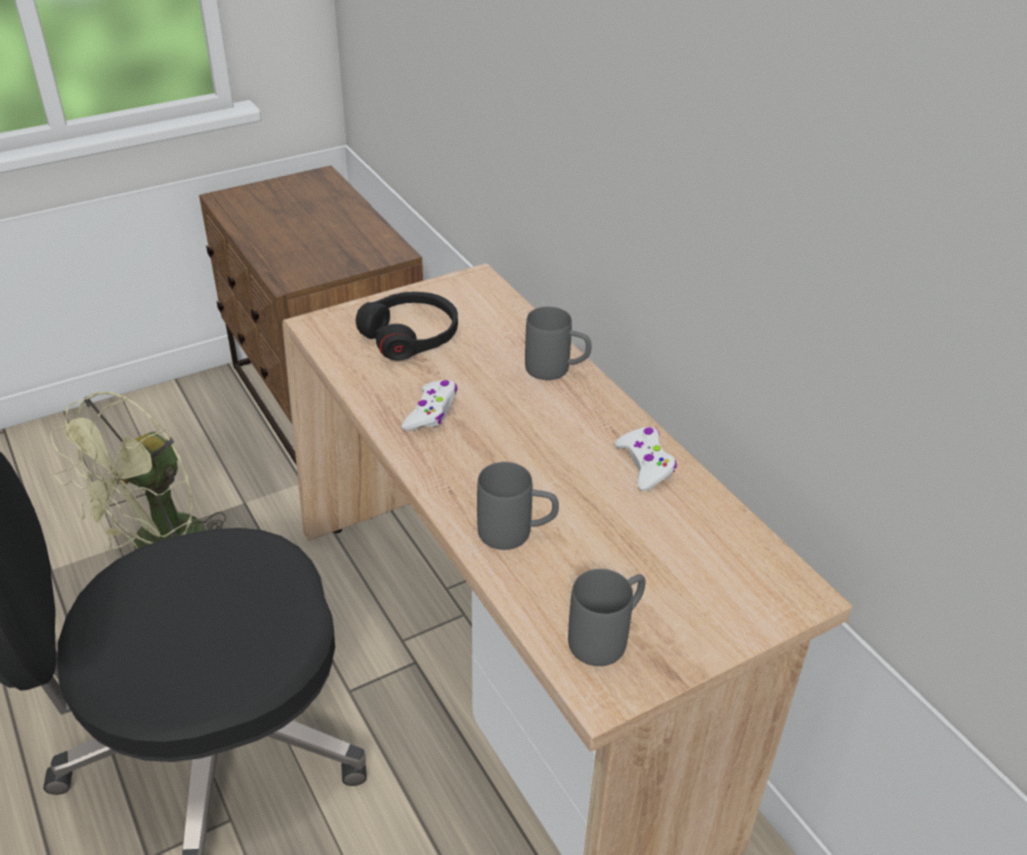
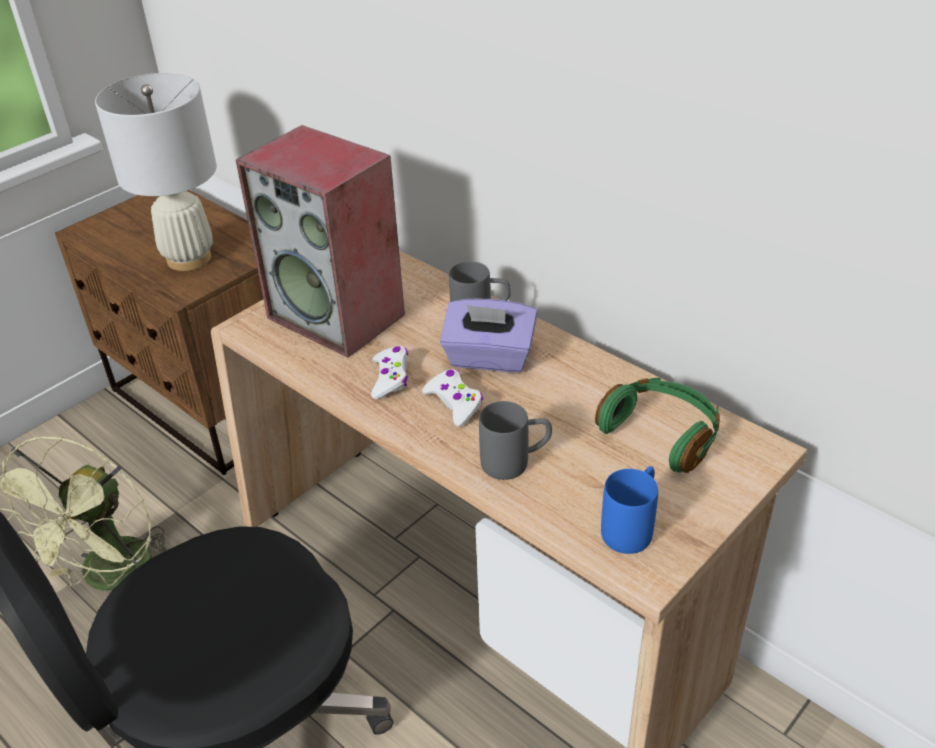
camera: 15 degrees left, 0 degrees up
black headphones [356,292,458,360] -> speaker [236,125,405,357]
grey mug [568,569,645,666] -> blue mug [601,466,658,554]
white game controller [614,427,677,491] -> white game controller moved to [422,369,483,427]
none -> white table lamp [95,73,217,271]
none -> purple tissue box [440,299,537,372]
none -> green headphones [595,378,720,473]

